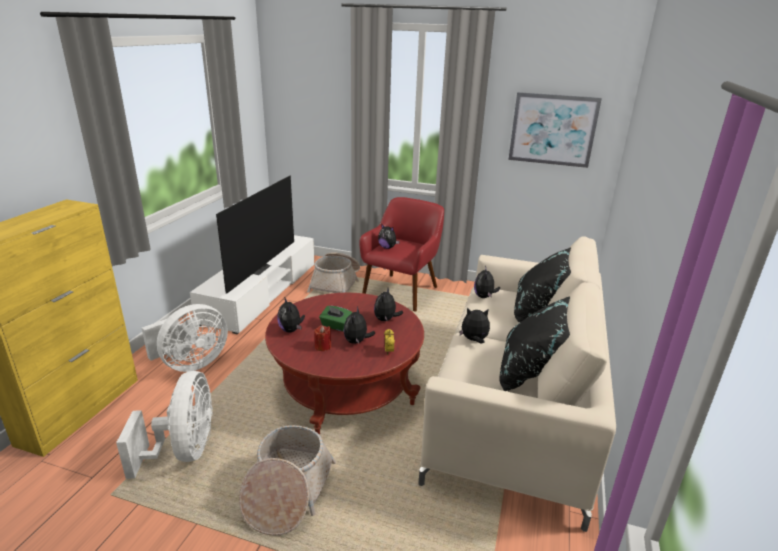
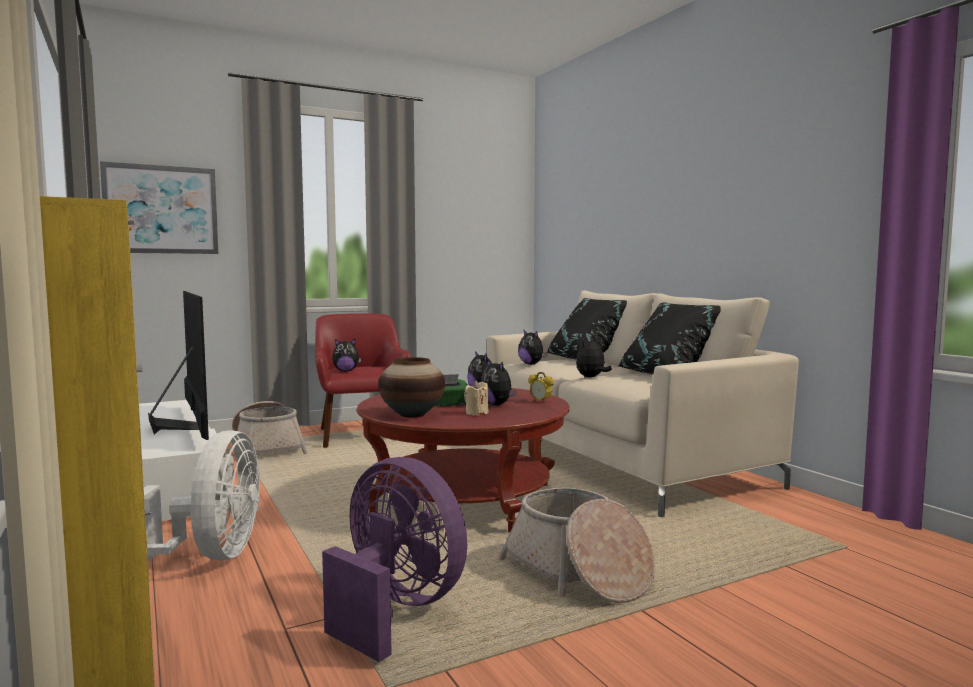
camera: 45 degrees left, 20 degrees down
white fan [116,371,213,479] -> purple fan [322,457,467,662]
plush toy [277,297,305,333] -> vase [378,357,445,418]
red candle [314,325,331,351] -> beige candle [464,381,489,416]
picture [508,92,602,168] -> picture moved to [100,161,218,254]

